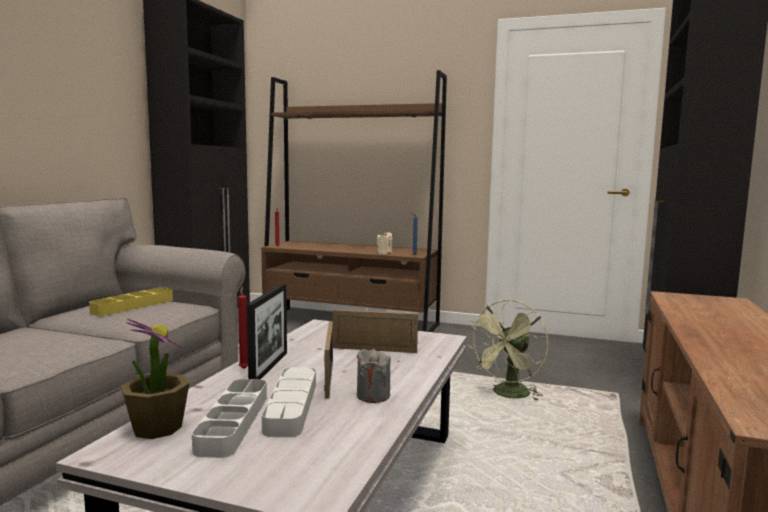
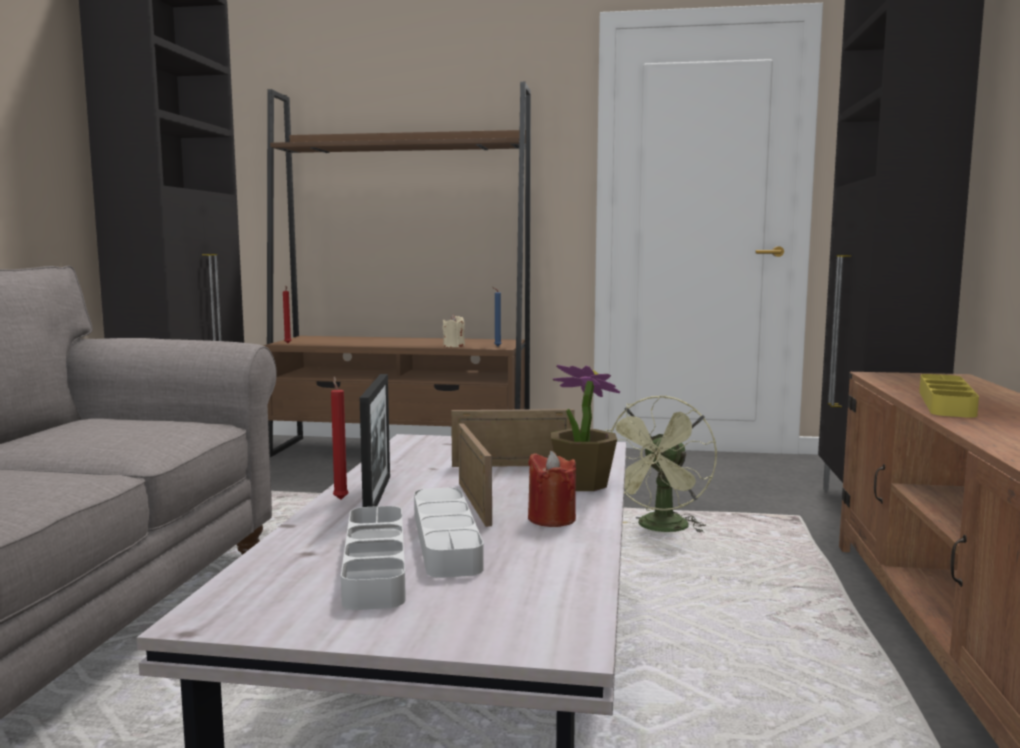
camera: 10 degrees left, 0 degrees up
yellow tray [89,287,173,316] -> yellow tray moved to [919,374,979,418]
potted plant [121,318,189,439] -> potted plant moved to [551,365,620,491]
grey candle [357,349,391,403] -> red candle [528,451,576,527]

